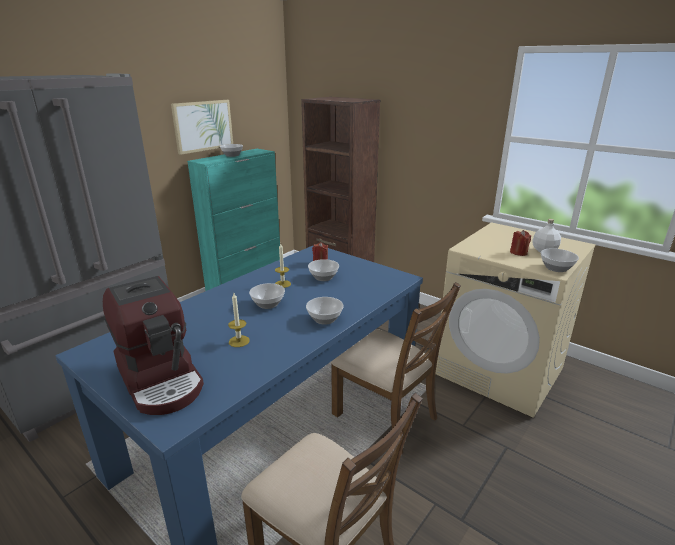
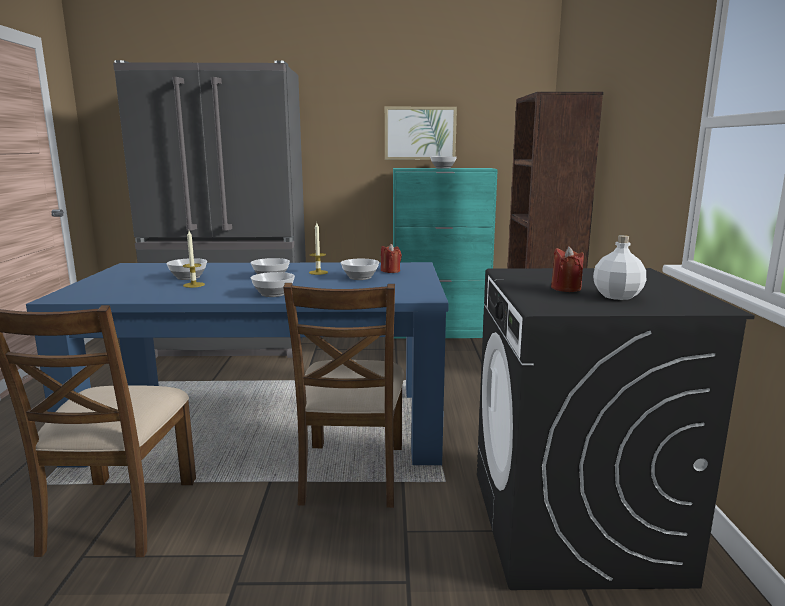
camera: 50 degrees right, 10 degrees down
coffee machine [103,276,204,415] -> none
beige washing machine [436,222,596,418] -> black washing machine [477,268,755,590]
bowl [541,248,579,272] -> bowl moved to [167,258,207,280]

